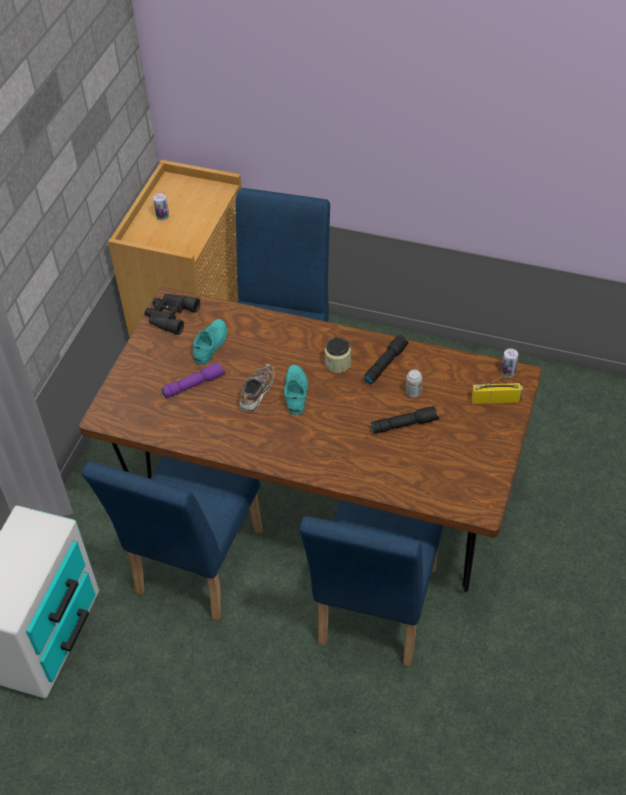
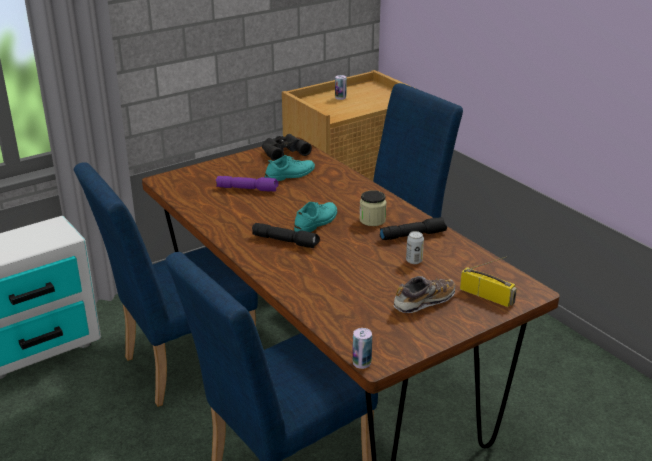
camera: 35 degrees right, 20 degrees down
shoe [240,364,275,412] -> shoe moved to [393,276,455,313]
black flashlight [371,406,439,434] -> black flashlight moved to [252,223,320,248]
can [501,348,518,378] -> can moved to [352,328,372,369]

